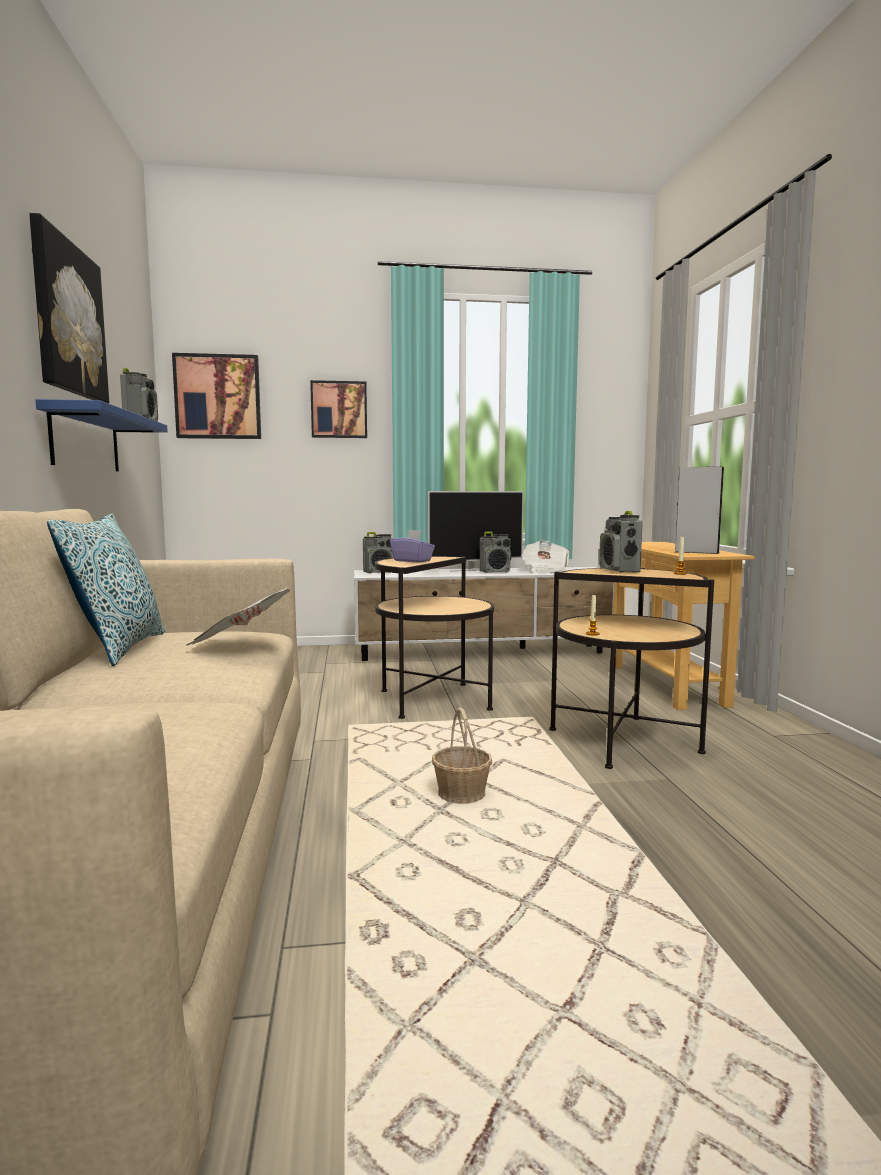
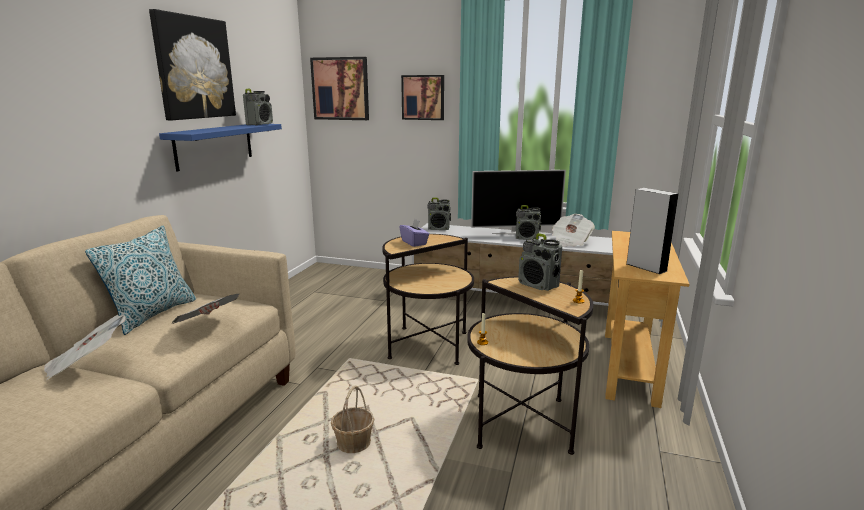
camera: 25 degrees right, 10 degrees up
radio [599,511,643,573] -> radio turned 60 degrees counterclockwise [518,233,562,291]
none -> newspaper [44,315,126,381]

